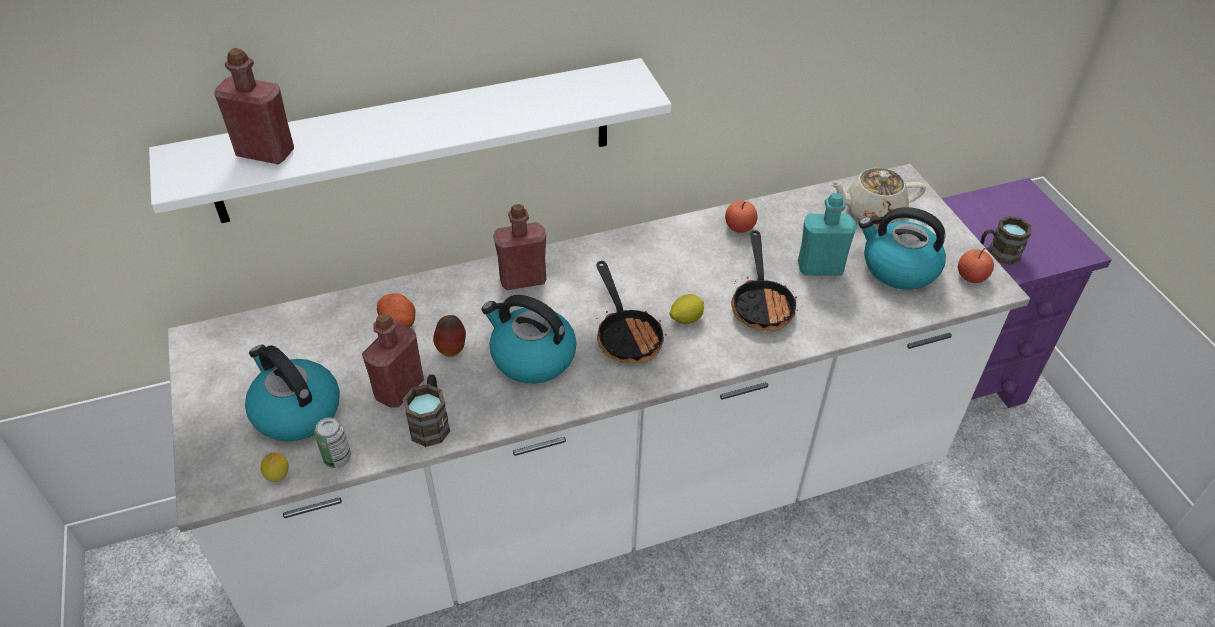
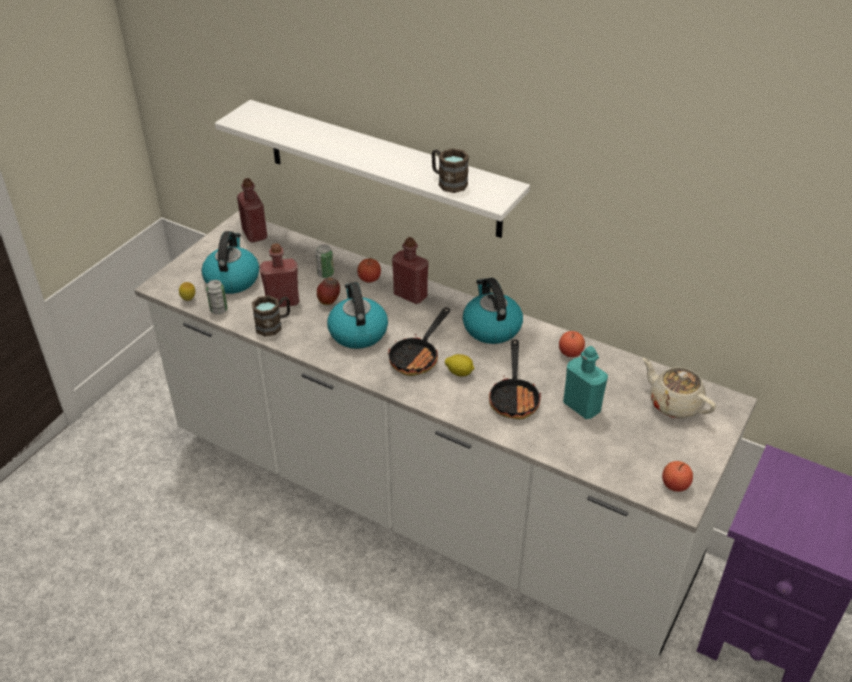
camera: 50 degrees right, 5 degrees down
red bottle [214,48,294,164] -> red bottle moved to [237,178,267,242]
potato [377,293,416,328] -> can [315,245,334,278]
frying pan [731,230,798,331] -> frying pan turned 45 degrees counterclockwise [489,339,541,420]
kettle [859,207,946,290] -> kettle moved to [463,278,523,344]
brown mug [980,216,1031,265] -> brown mug moved to [432,148,469,193]
none -> apple [357,258,381,282]

